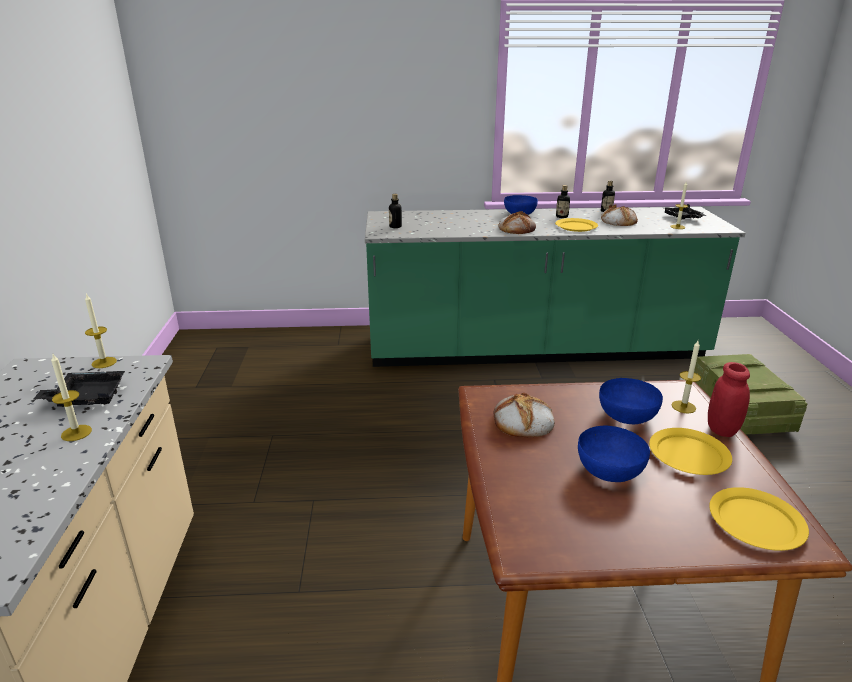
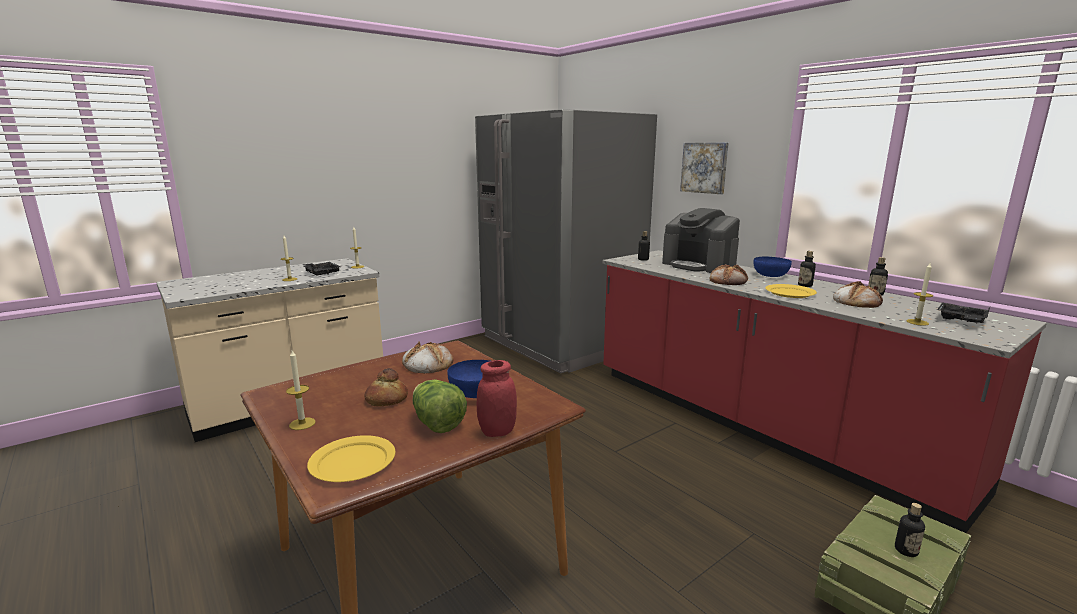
camera: 55 degrees right, 10 degrees down
green counter [365,207,745,367] -> red counter [603,250,1047,533]
blue bowl [578,426,650,482] -> bread [364,368,408,406]
yellow plate [649,428,732,475] -> lettuce [413,380,467,433]
candle [672,341,701,414] -> candle moved to [286,350,316,430]
none -> grey fridge [475,109,657,373]
none -> coffee machine [662,208,740,273]
none -> picture [680,143,729,194]
none -> bottle [895,503,925,557]

